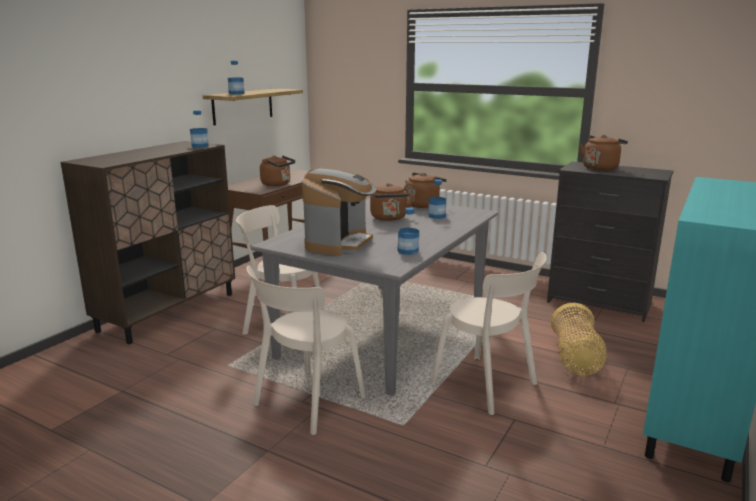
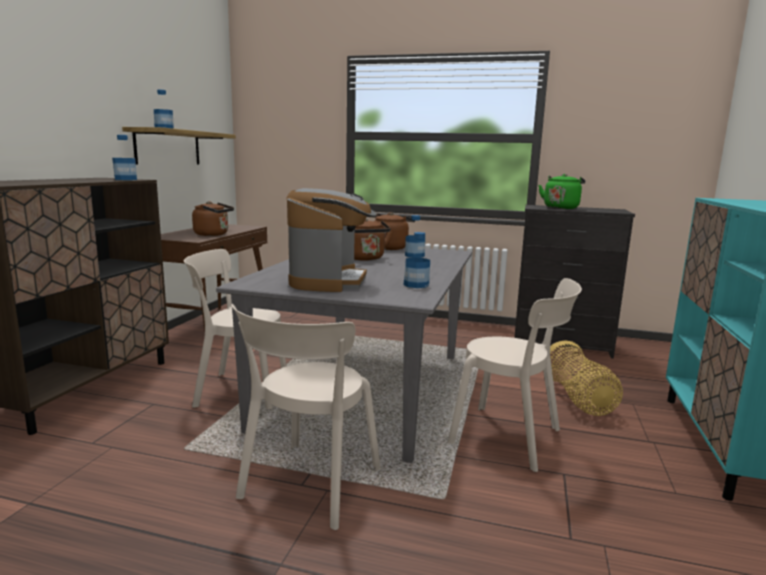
camera: 15 degrees left, 5 degrees down
brown kettle [579,135,628,171] -> green kettle [538,174,585,209]

